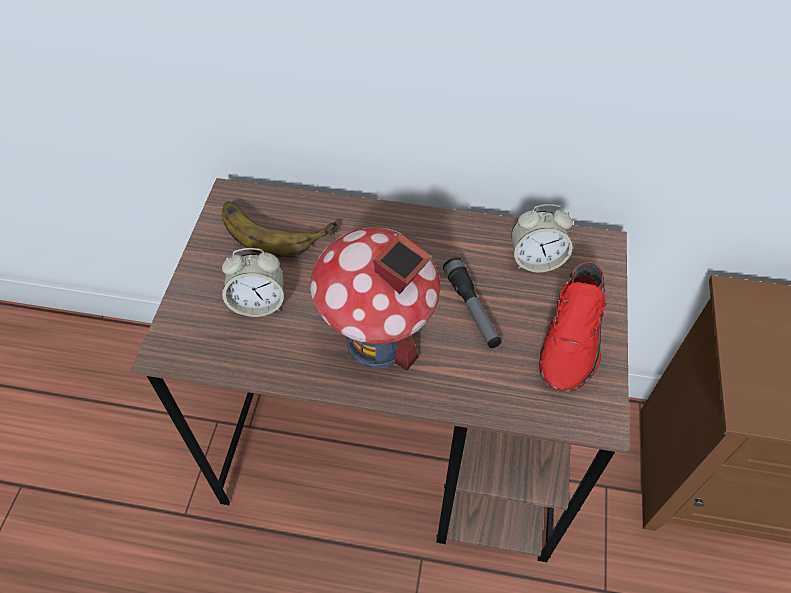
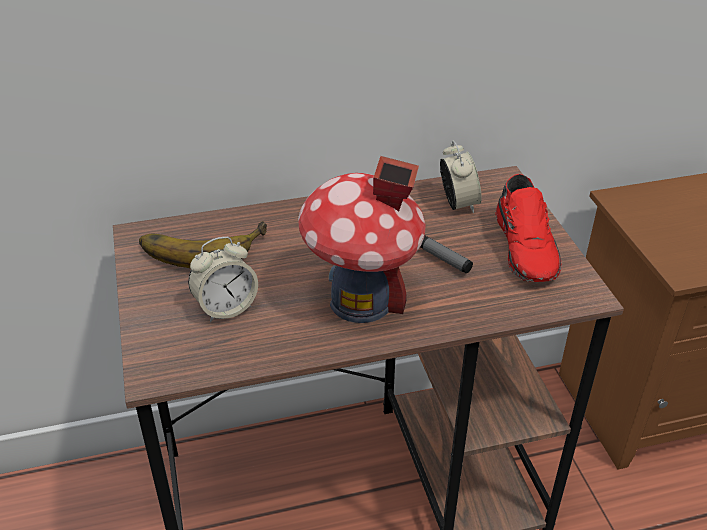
camera: 25 degrees left, 15 degrees down
alarm clock [511,204,573,273] -> alarm clock turned 75 degrees counterclockwise [440,140,482,213]

